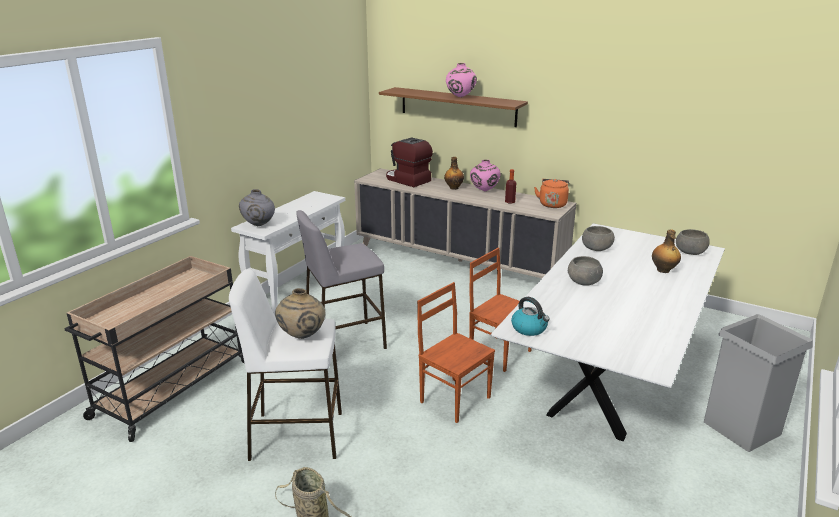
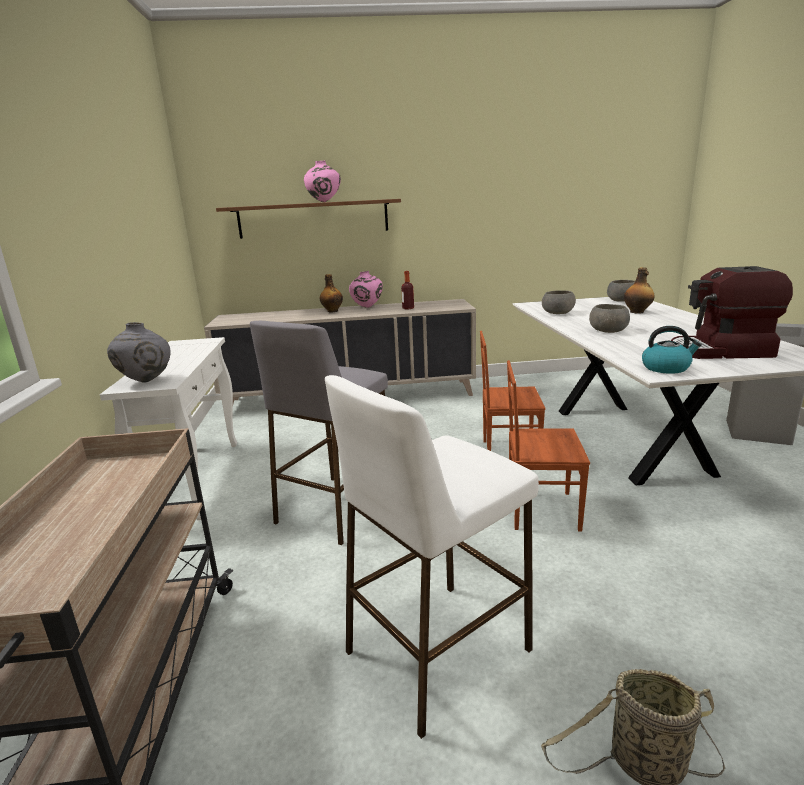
camera: 35 degrees left, 5 degrees down
beige vase [275,288,325,339] -> none
coffee machine [386,137,433,187] -> coffee machine moved to [671,266,793,359]
orange kettle [534,179,569,208] -> none

